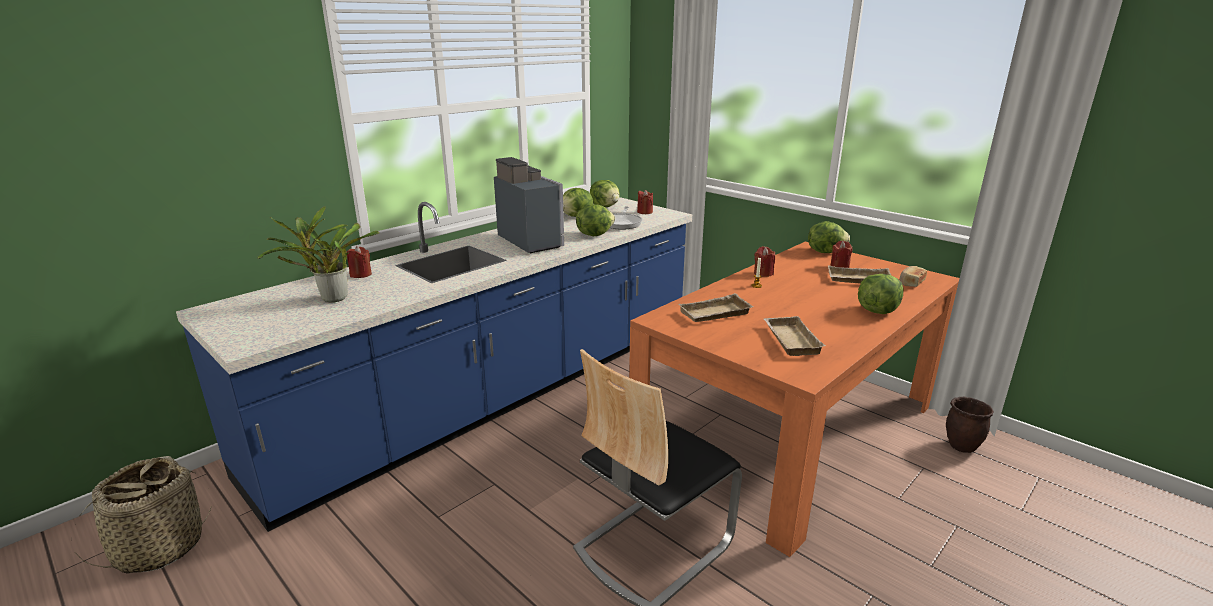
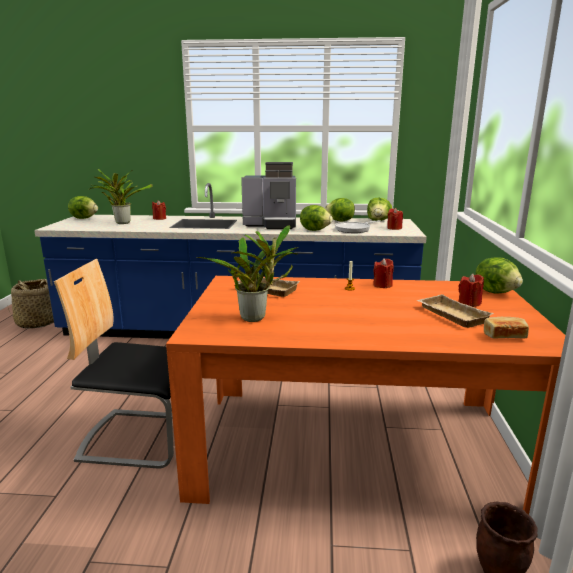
camera: 50 degrees right, 5 degrees down
coffee machine [494,157,564,253] -> coffee machine turned 75 degrees clockwise [241,162,296,229]
beige tray [764,316,826,356] -> potted plant [196,225,298,322]
lettuce [858,274,904,314] -> lettuce moved to [68,196,98,219]

